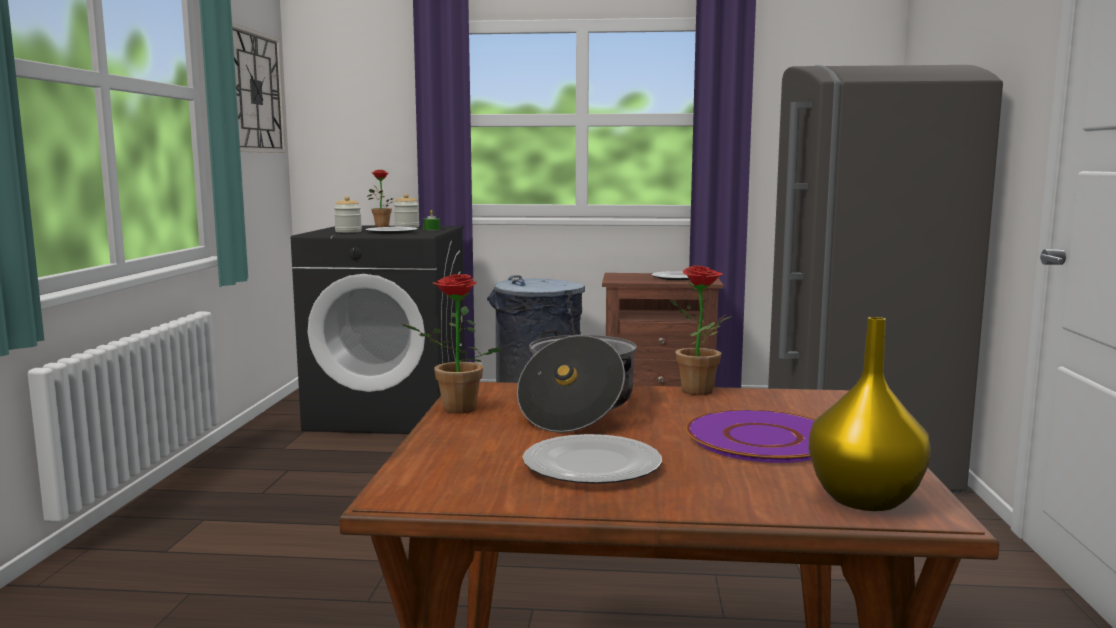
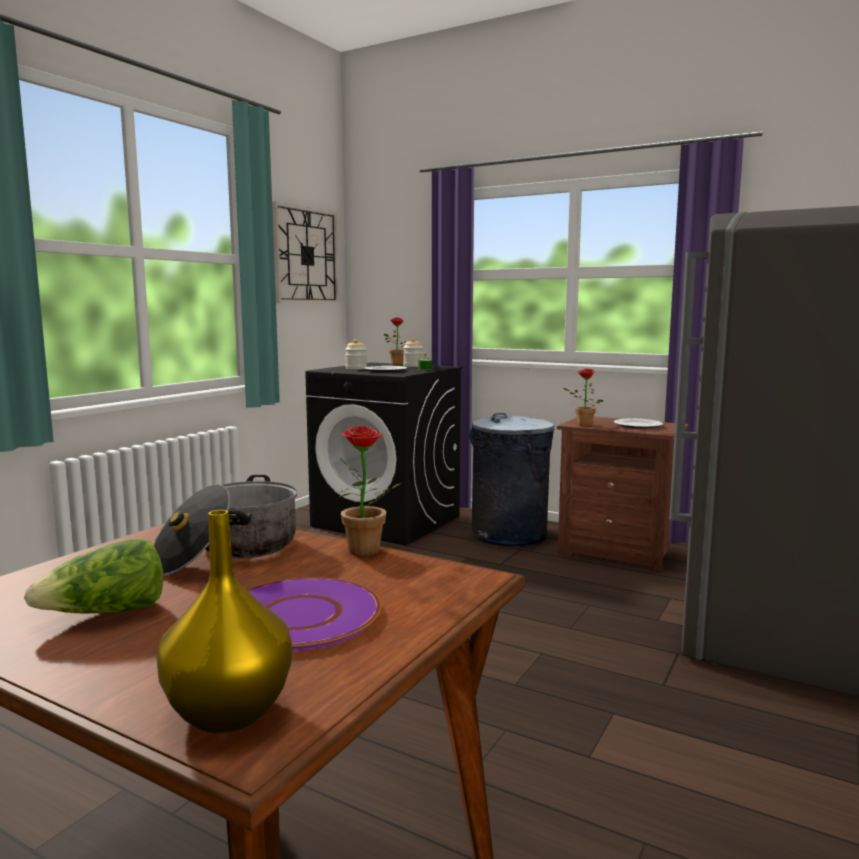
camera: 25 degrees right, 0 degrees up
potted plant [402,274,503,414] -> potted plant moved to [563,369,603,427]
plate [523,434,662,484] -> lettuce [24,538,163,613]

